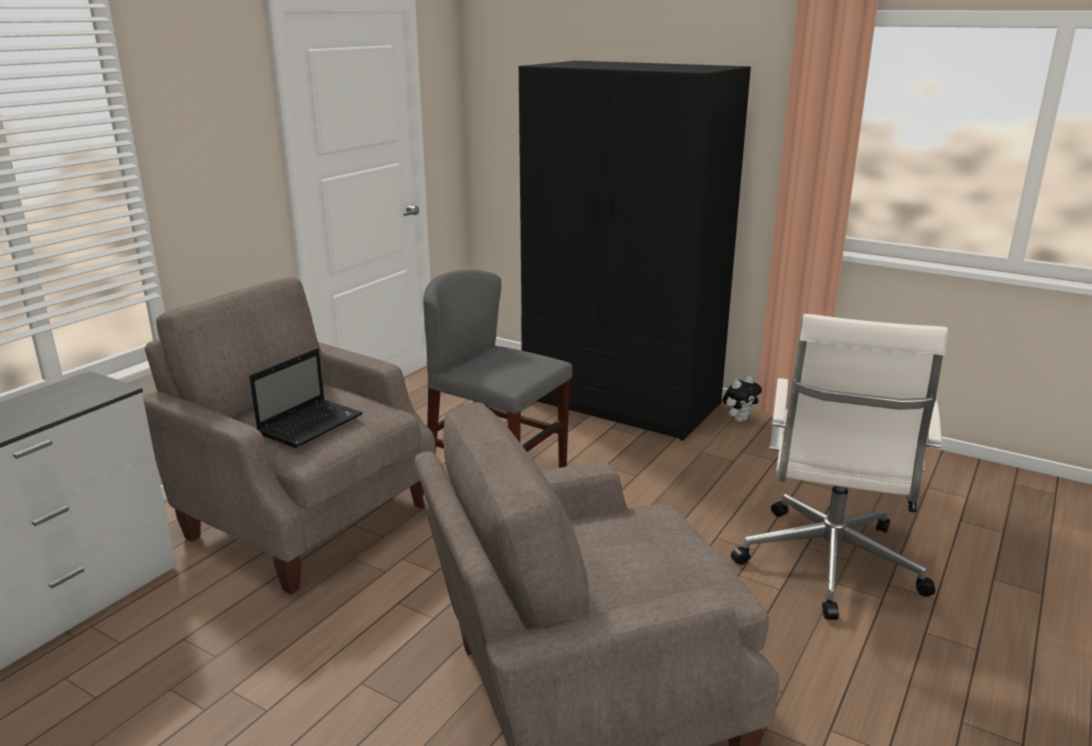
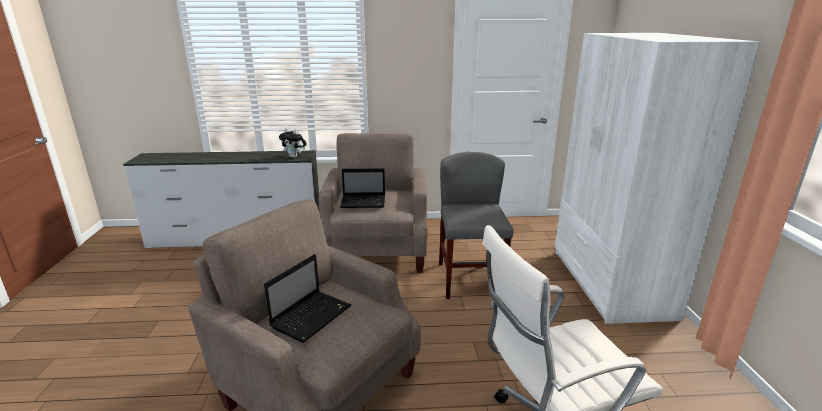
camera: 55 degrees right, 0 degrees up
black wardrobe [519,61,751,441] -> white wardrobe [555,33,760,324]
plush toy [722,376,762,422] -> plush toy moved to [279,128,307,158]
none -> laptop [264,254,351,343]

